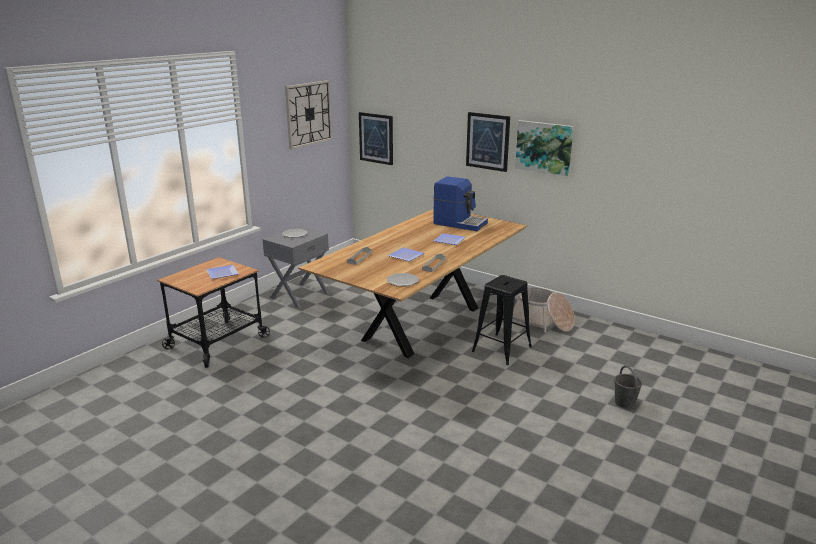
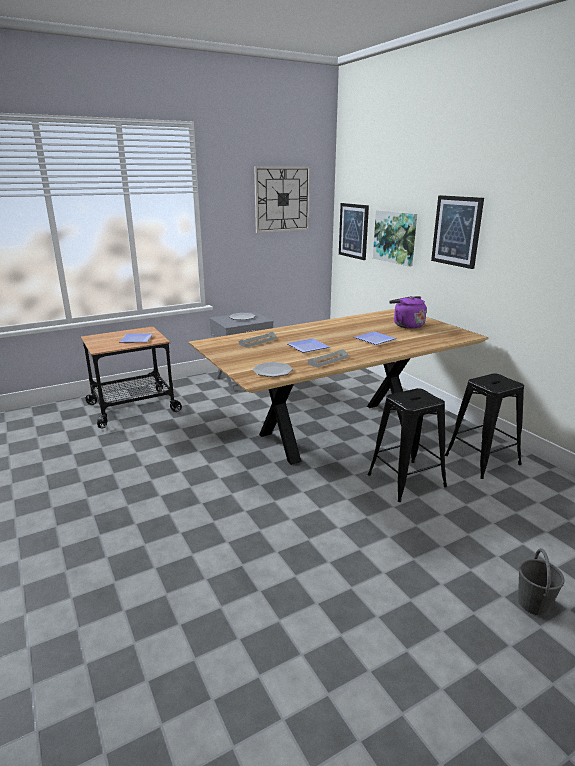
camera: 25 degrees right, 0 degrees up
coffee machine [433,177,488,231] -> purple kettle [389,296,427,329]
basket [513,287,575,333] -> black stool [445,373,524,479]
picture [515,120,574,177] -> picture moved to [373,210,417,267]

